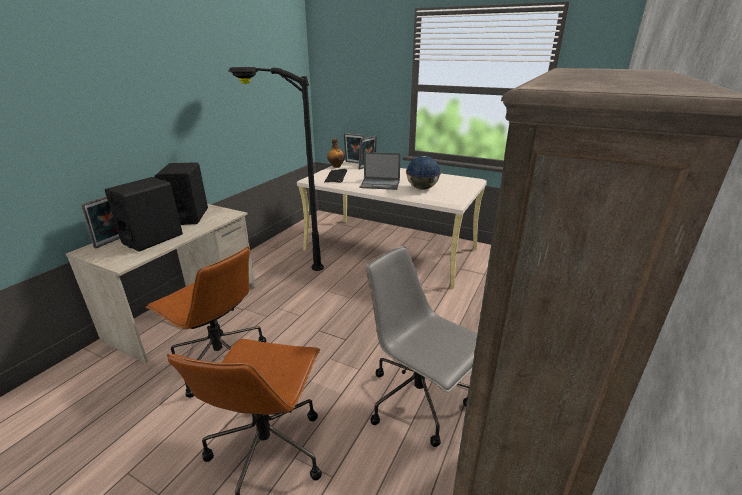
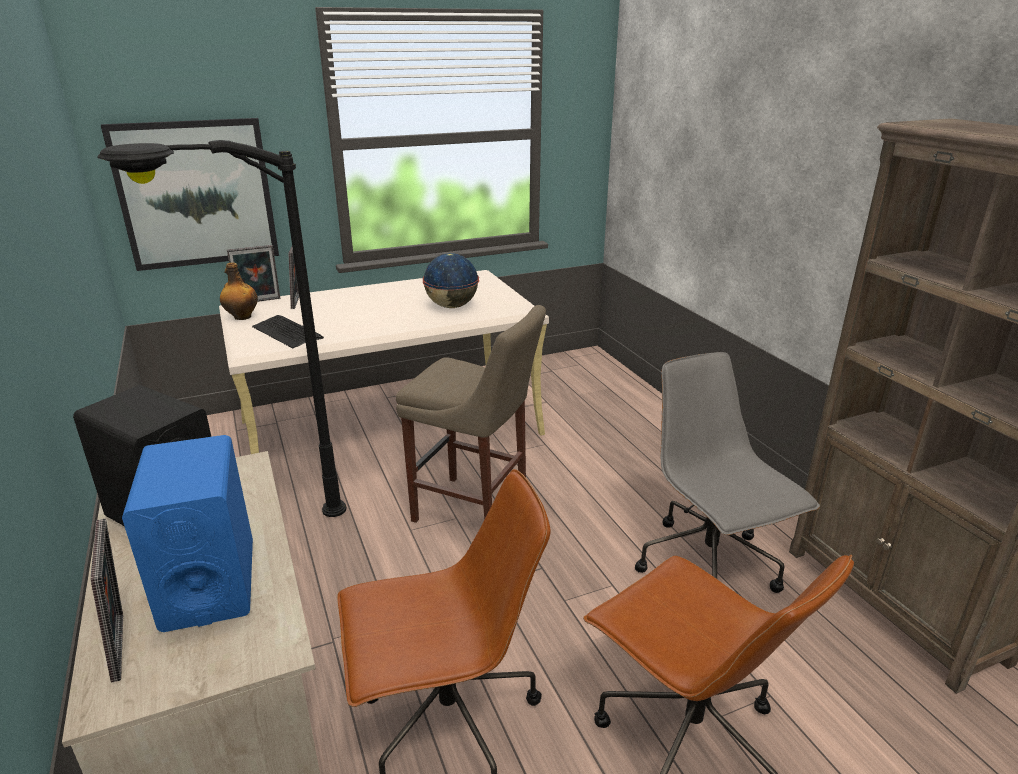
camera: 50 degrees left, 0 degrees up
black speaker [105,177,183,252] -> blue speaker [122,435,253,632]
laptop [360,152,401,190] -> none
grey office chair [366,246,478,447] -> grey office chair turned 75 degrees clockwise [635,352,820,593]
none -> picture [101,118,279,271]
none -> beige stool [396,305,546,523]

